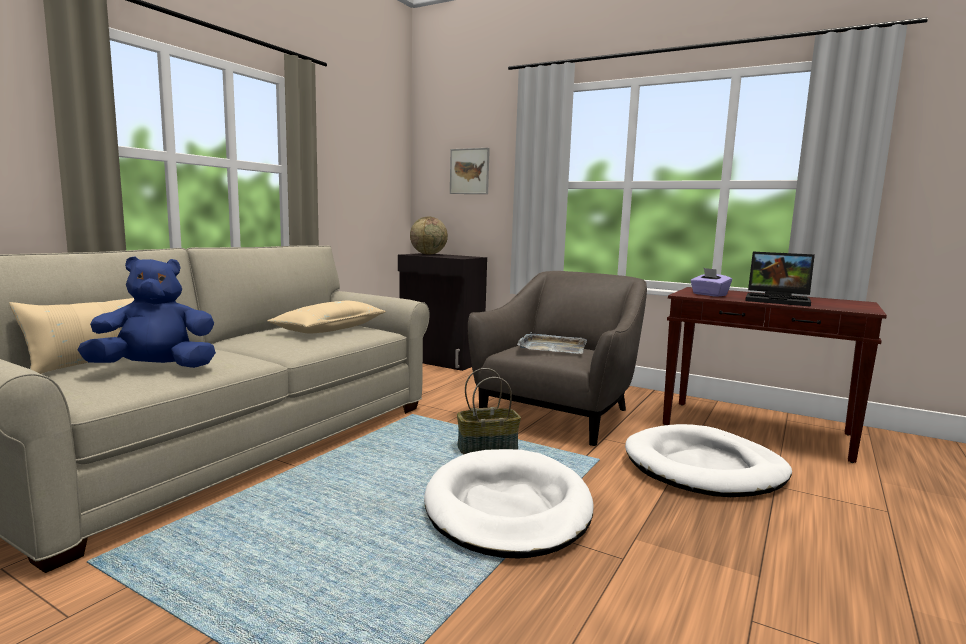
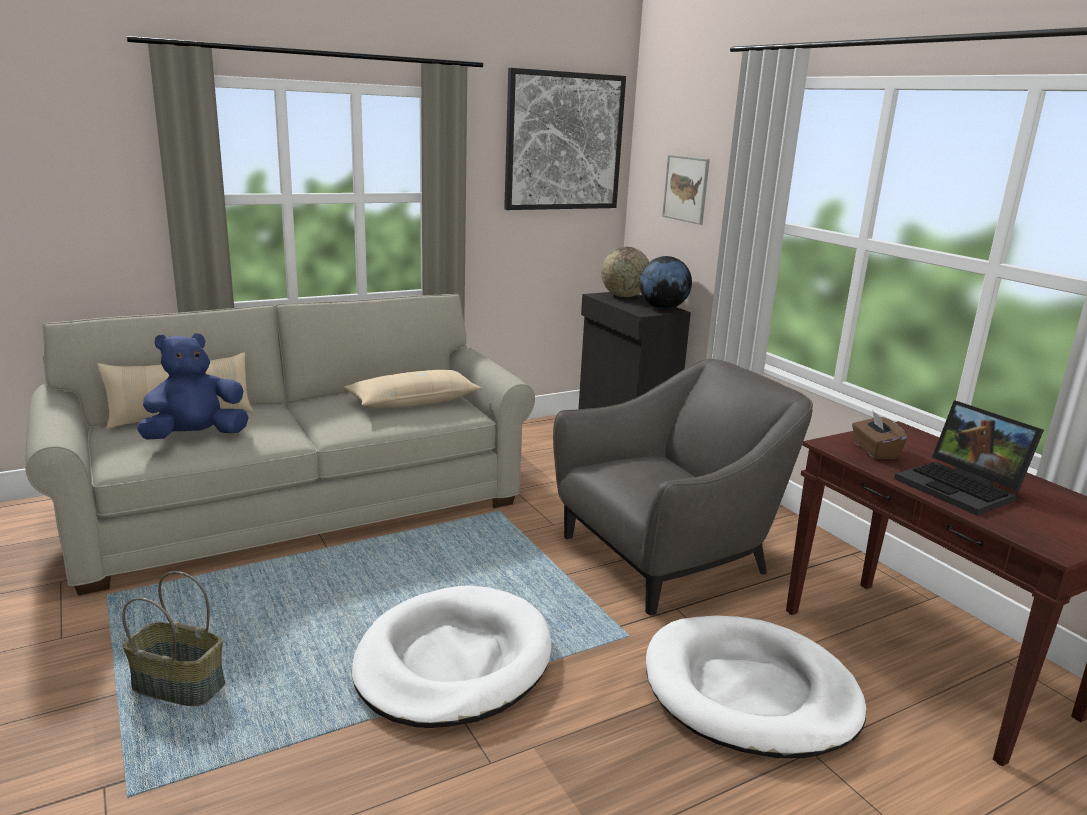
camera: 30 degrees right, 10 degrees up
blue plush toy [77,256,216,368] -> blue plush toy turned 45 degrees counterclockwise [136,333,249,440]
basket [457,368,521,454] -> basket moved to [122,571,225,707]
grey tray [517,332,587,354] -> none
purple tissue box [691,268,732,297] -> brown tissue box [852,410,908,459]
none -> picture [504,68,626,210]
none -> globe [639,256,692,309]

